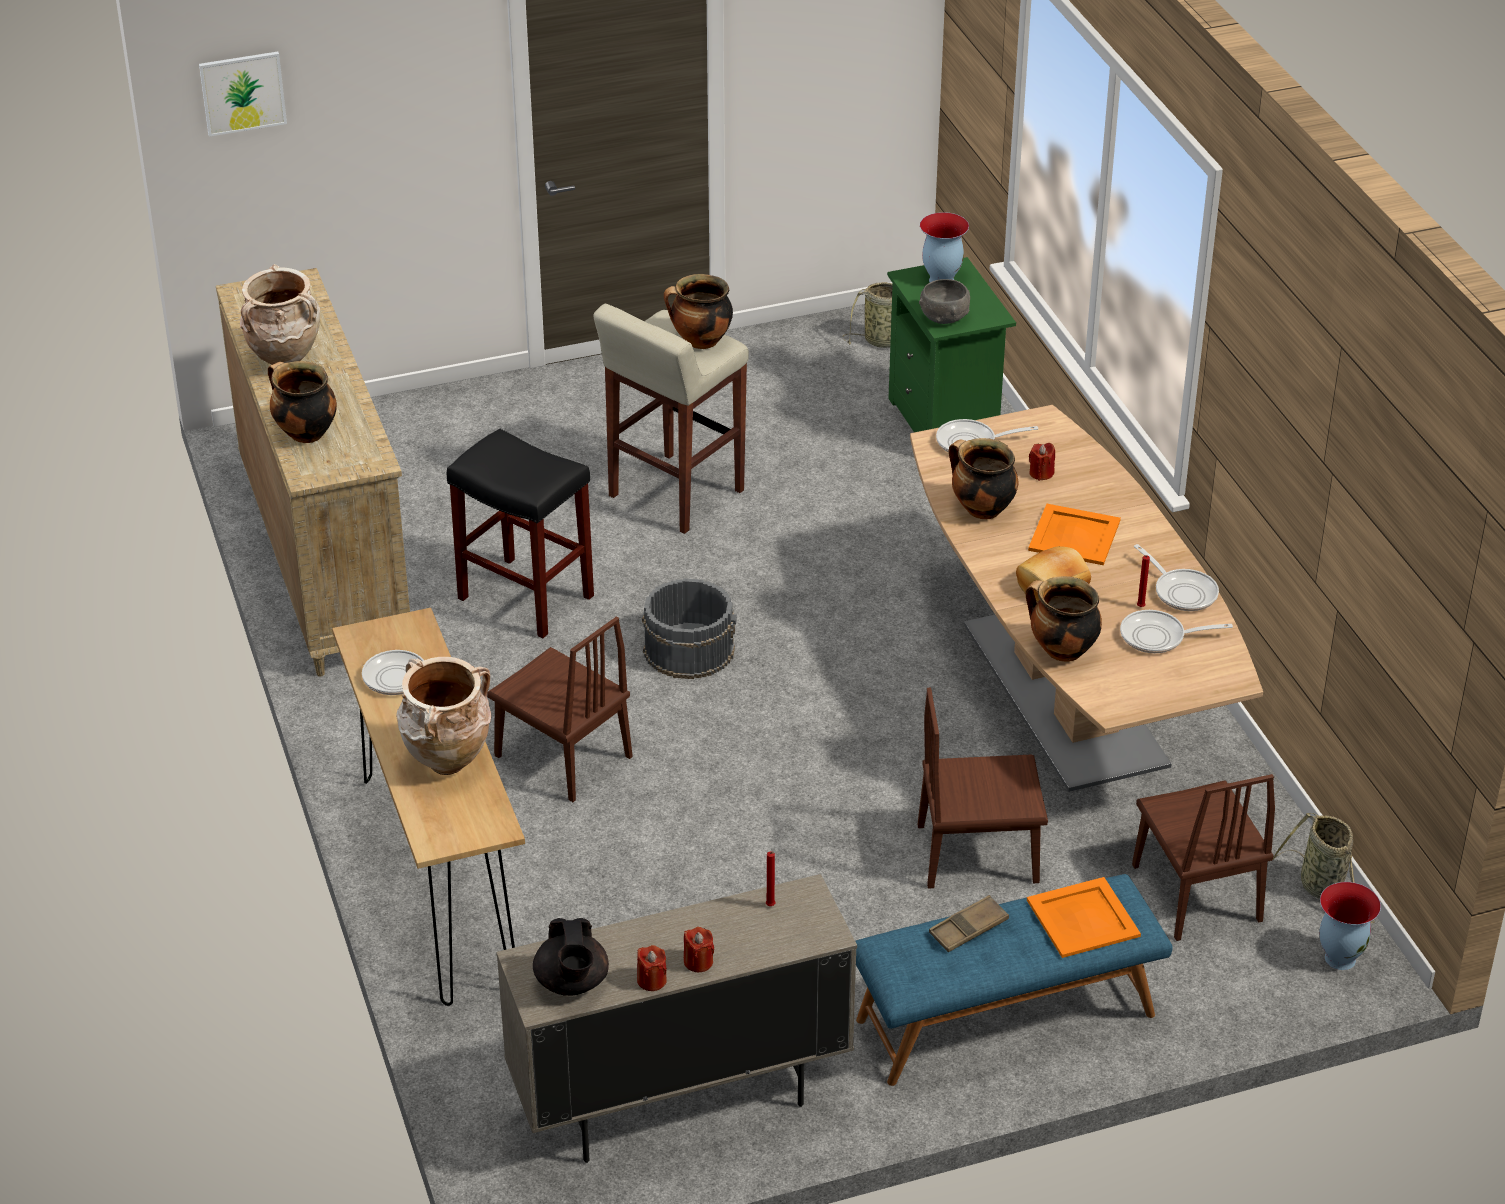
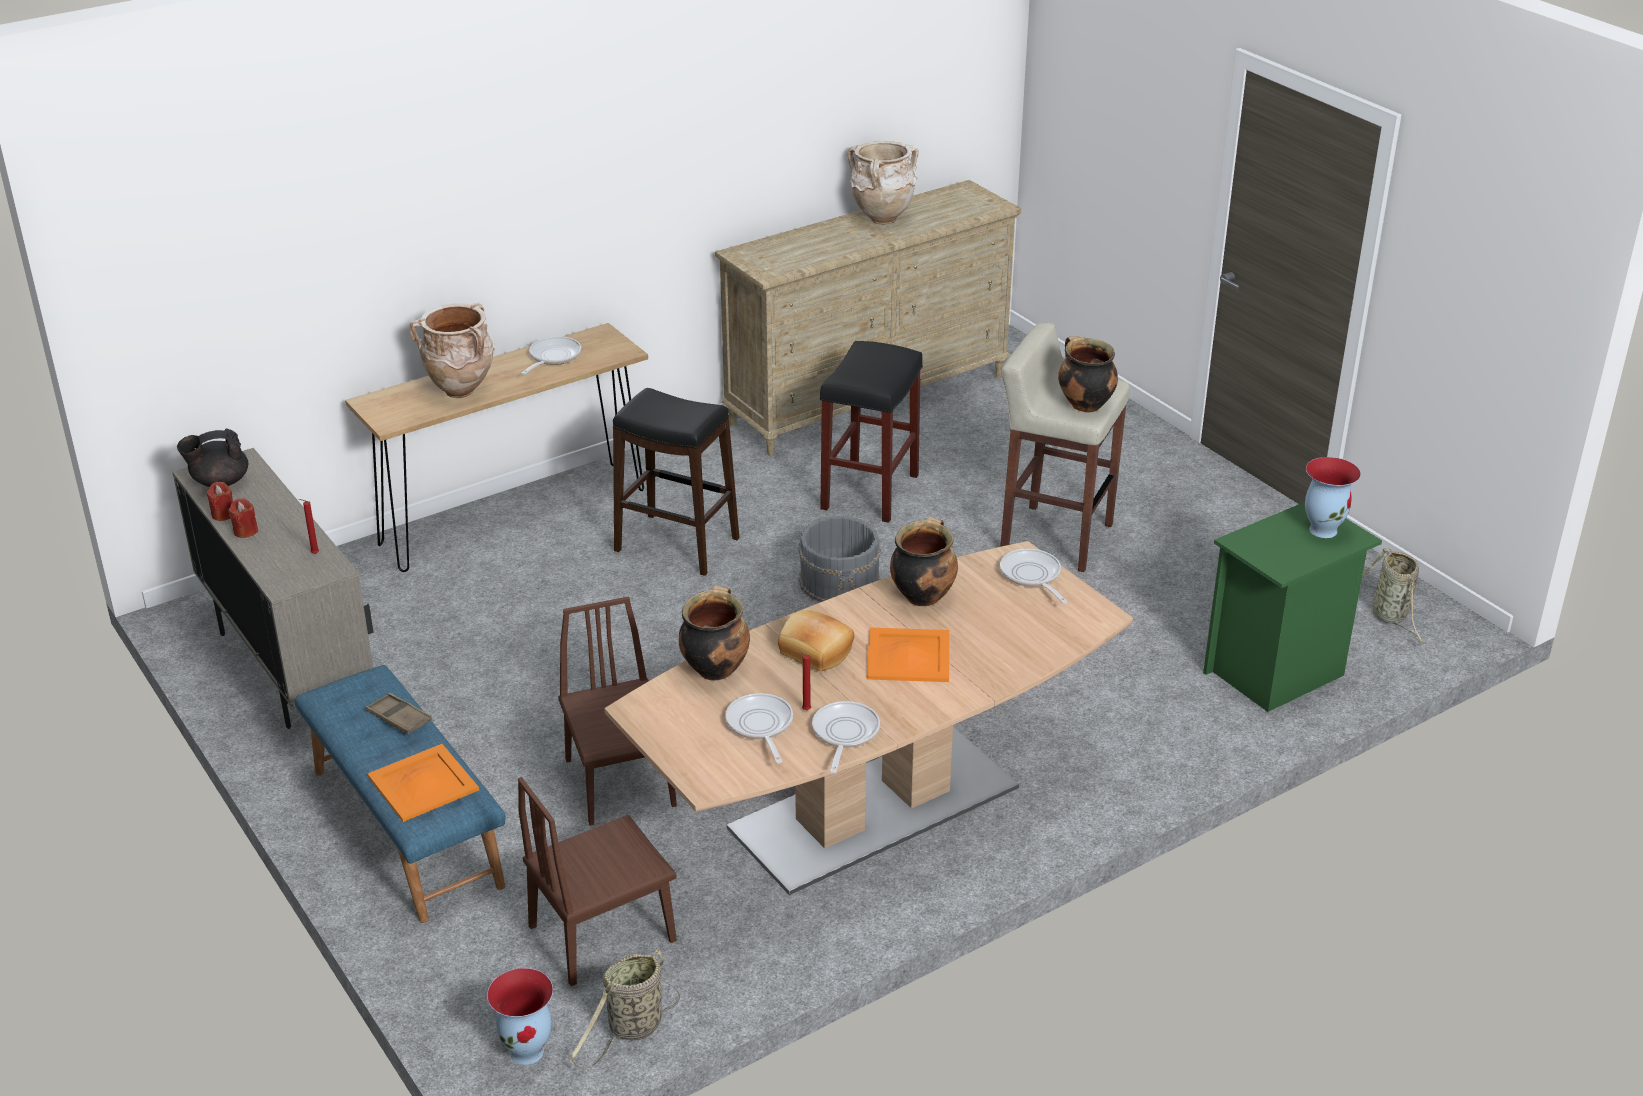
camera: 75 degrees right, 5 degrees down
picture [199,52,287,137] -> none
cooking pot [268,361,337,443] -> none
brown chair [487,616,633,802] -> black stool [613,388,739,576]
grey bowl [919,279,970,324] -> none
red candle [1029,443,1055,481] -> none
frying pan [1134,544,1219,611] -> frying pan turned 150 degrees clockwise [812,701,880,774]

